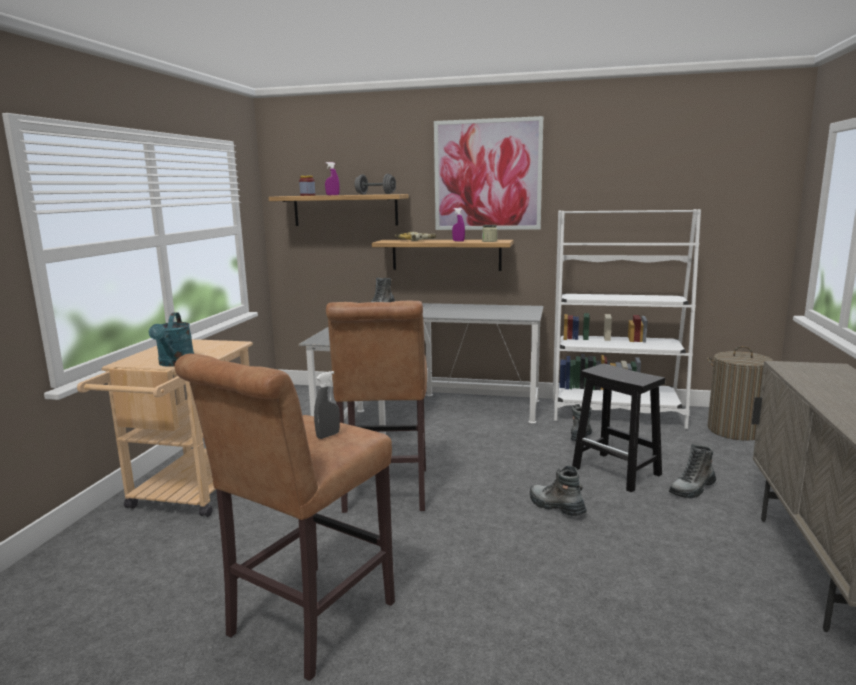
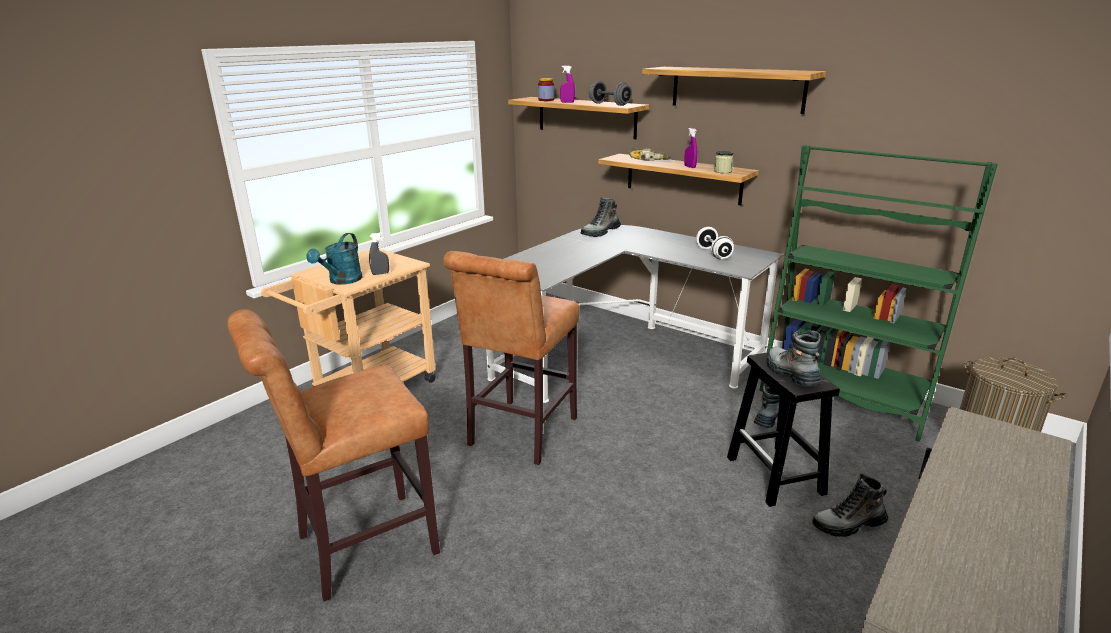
camera: 25 degrees right, 10 degrees up
grey spray bottle [314,371,340,439] -> grey spray bottle moved to [369,232,389,275]
picture [434,116,543,230] -> shelf [642,67,826,114]
boot [530,466,587,516] -> boot moved to [766,330,821,387]
white bookcase [553,209,701,429] -> green bookcase [759,145,998,441]
none -> white dumbbell [696,227,734,260]

